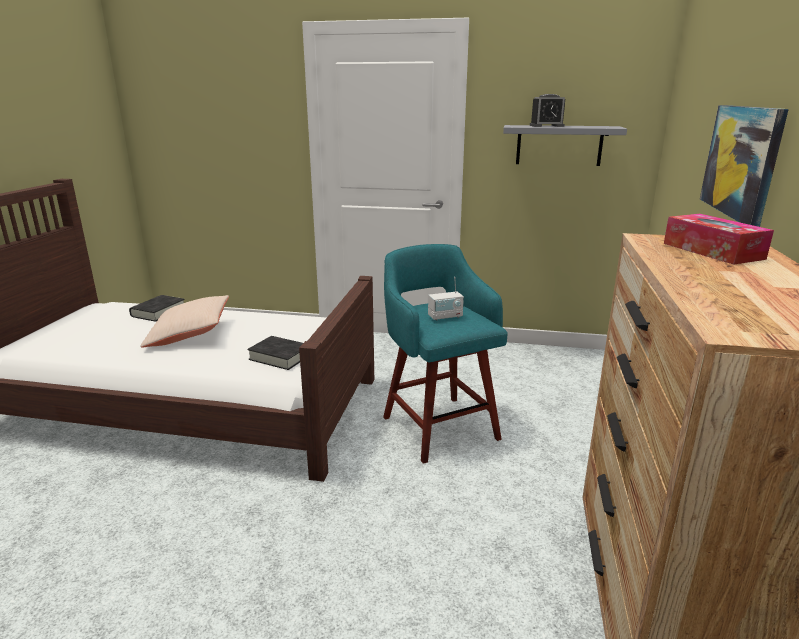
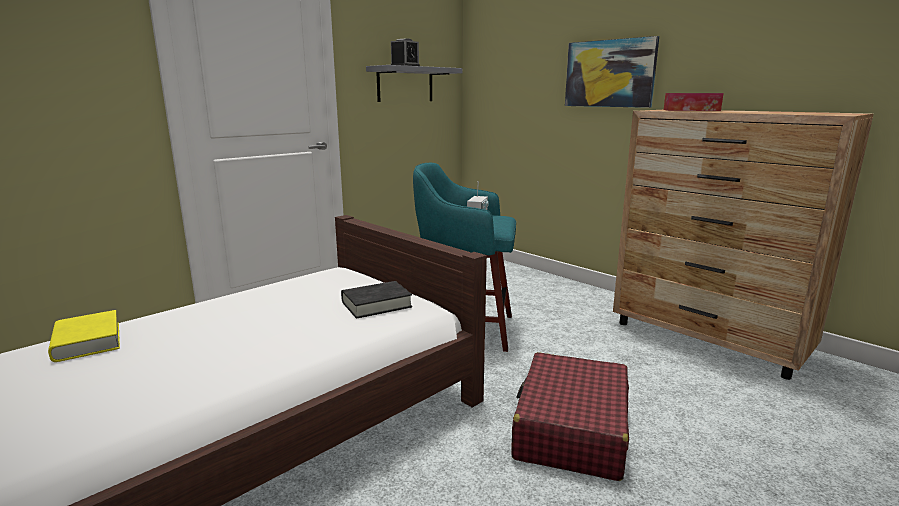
camera: 55 degrees left, 5 degrees down
black book [129,295,185,322] -> yellow book [48,310,120,362]
beige pillow [140,295,229,347] -> none
none -> red suitcase [511,352,629,481]

